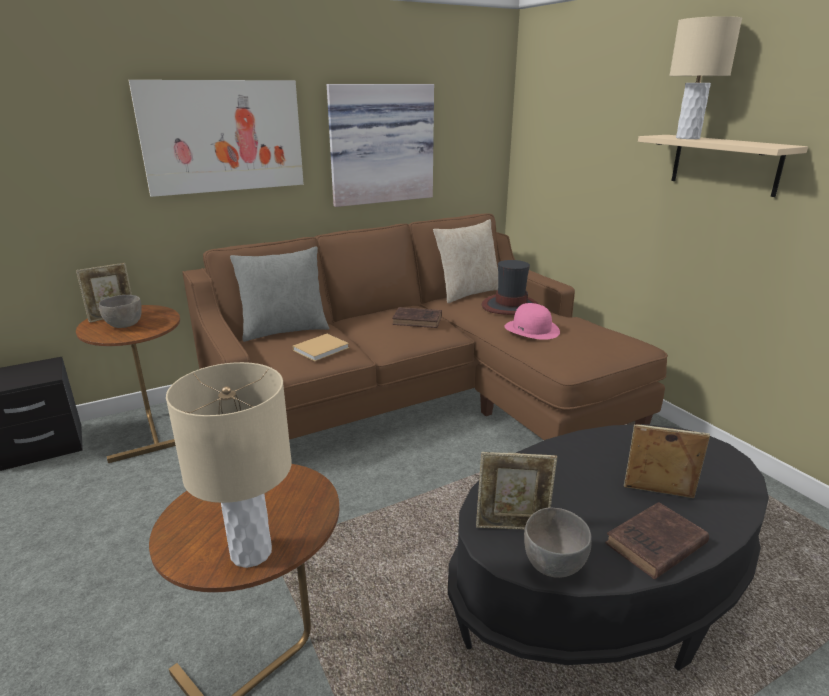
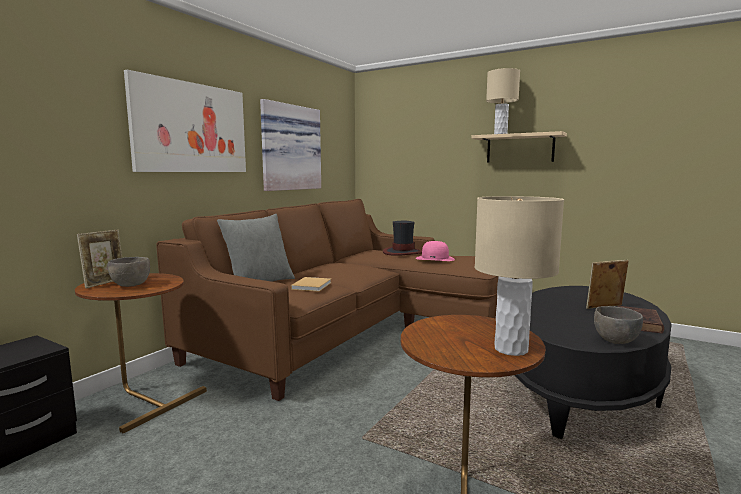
camera: 30 degrees left, 15 degrees down
brown book [392,307,442,328] -> none
beige pillow [433,219,498,303] -> none
picture frame [476,452,557,530] -> none

